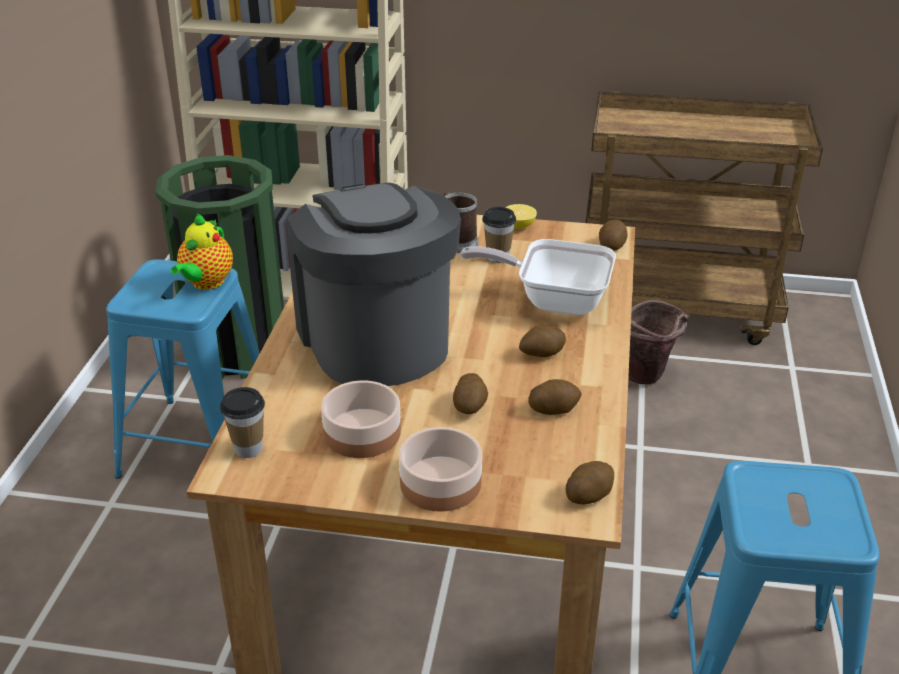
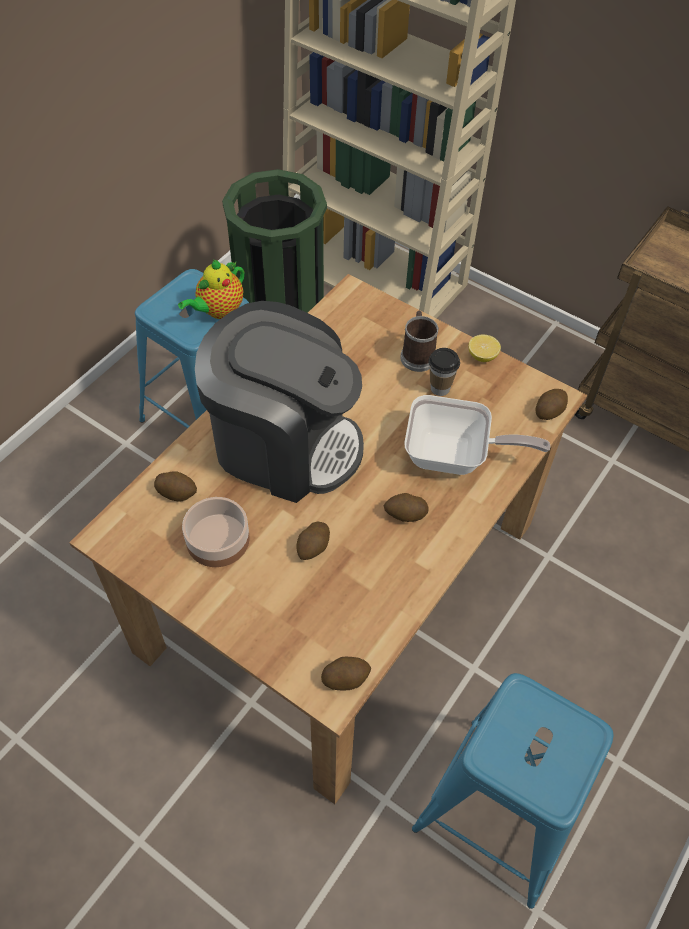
camera: 25 degrees right, 20 degrees up
cup [220,387,265,458] -> none
coffee machine [286,183,461,386] -> coffee machine turned 105 degrees clockwise [195,301,364,503]
bowl [399,427,482,512] -> none
frying pan [460,239,616,315] -> frying pan turned 150 degrees clockwise [404,395,550,475]
potato [528,379,582,415] -> potato moved to [154,471,197,502]
brown bucket [628,300,688,384] -> none

